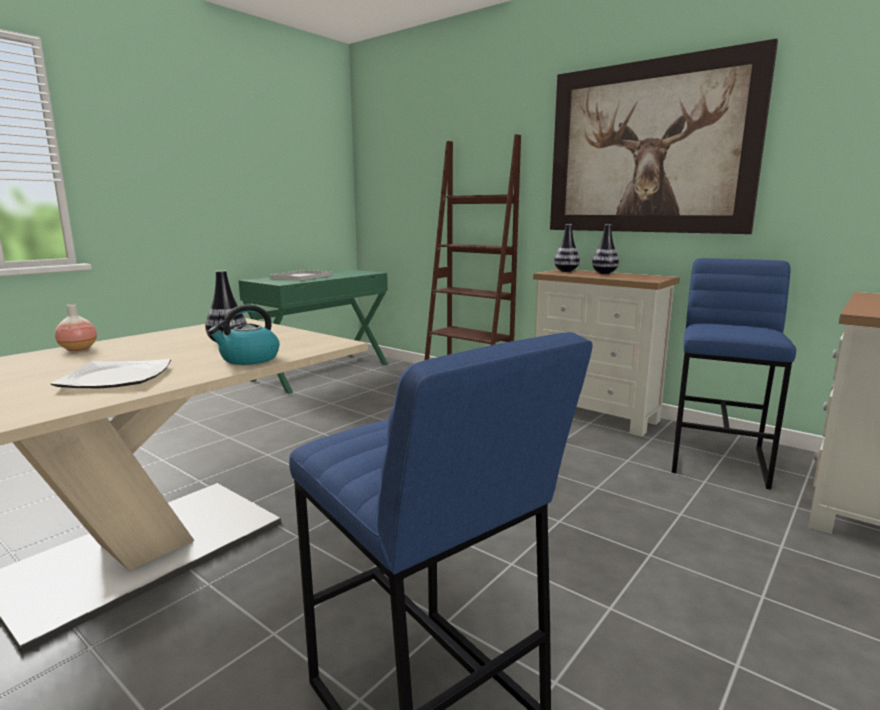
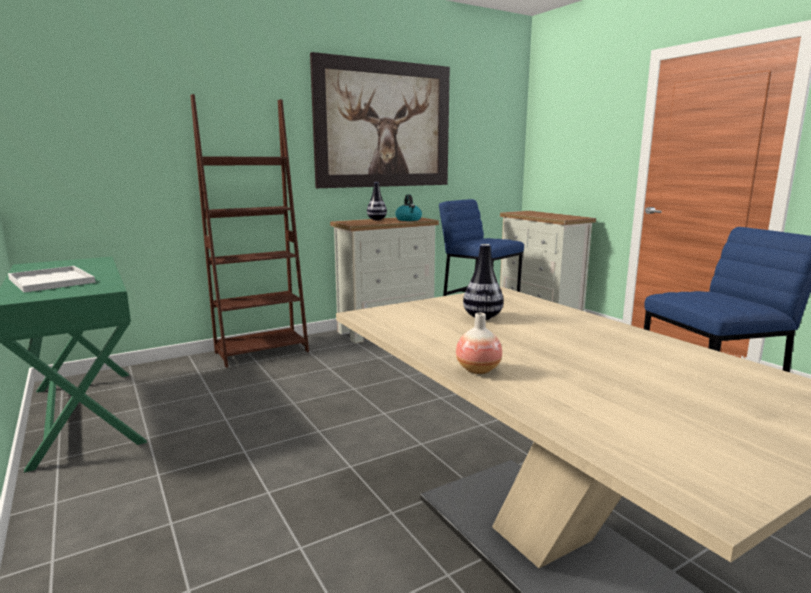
camera: 70 degrees left, 0 degrees up
plate [51,359,171,388] -> none
kettle [208,304,279,365] -> kettle moved to [395,194,422,221]
vase [554,224,580,272] -> none

